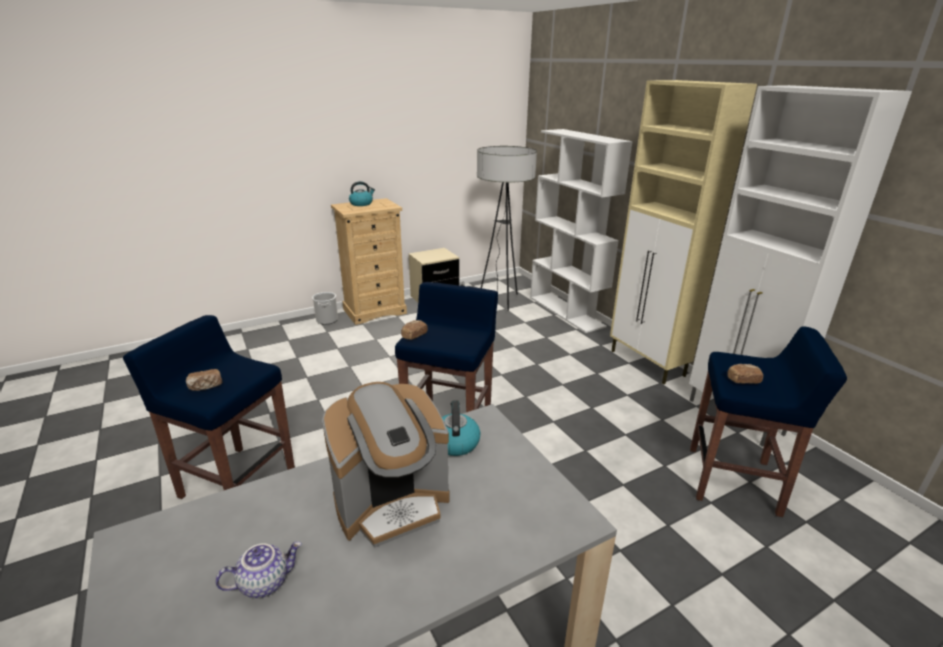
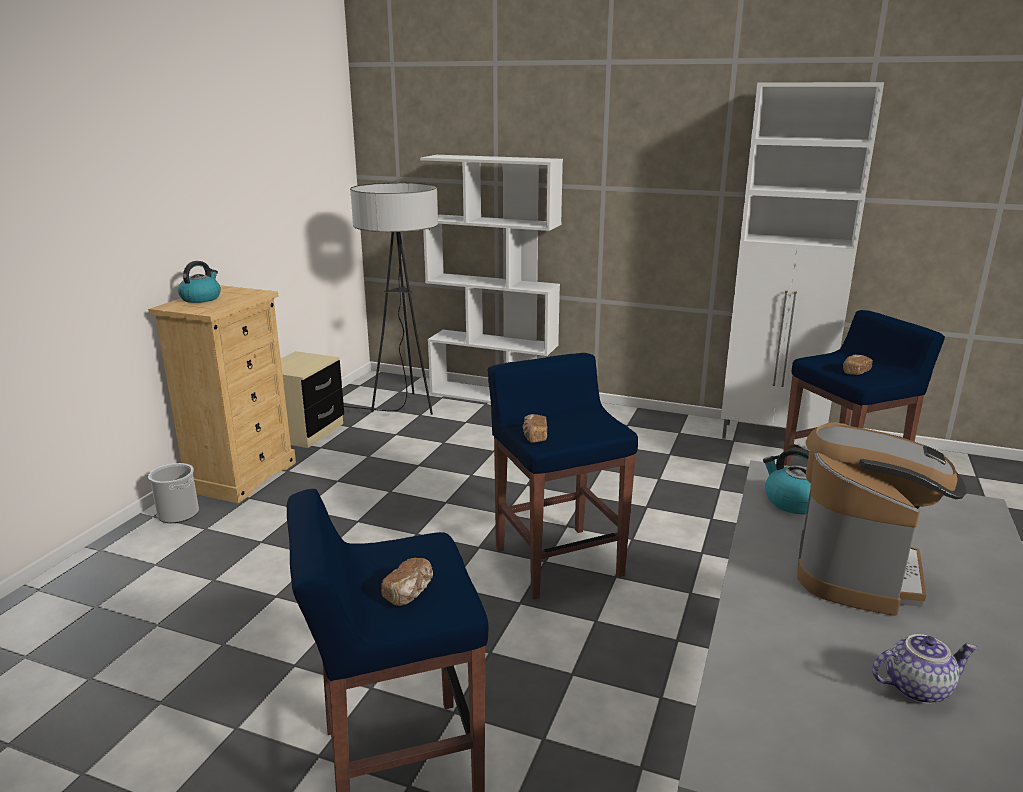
camera: 40 degrees left, 5 degrees down
teapot [215,541,302,598] -> teapot turned 60 degrees clockwise [872,634,978,704]
beige cabinet [610,80,757,384] -> none

